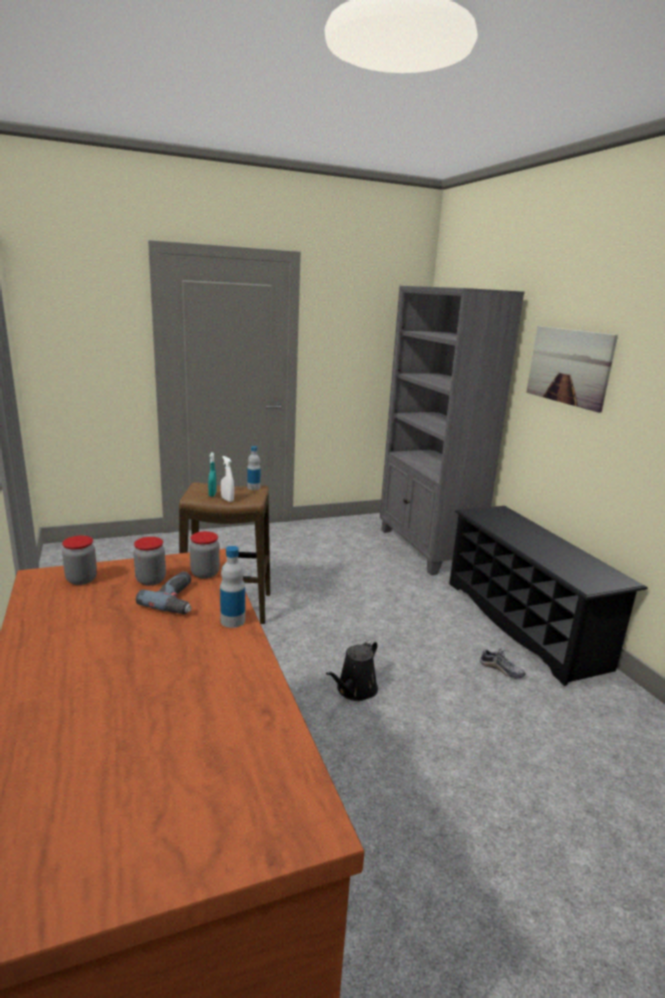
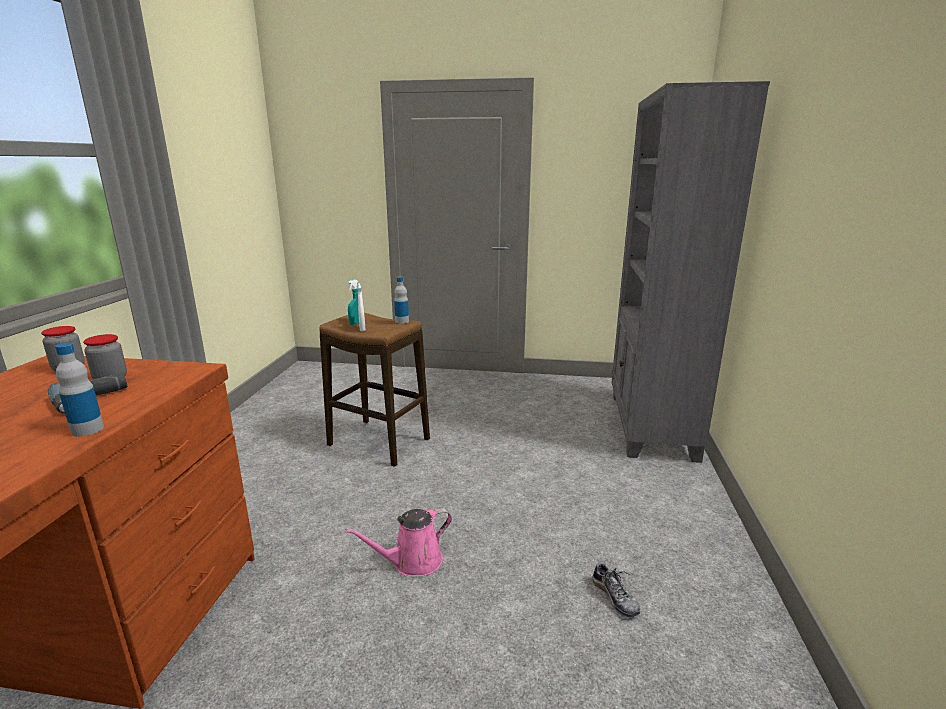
camera: 30 degrees right, 0 degrees up
jar [190,531,220,579] -> none
black watering can [326,640,378,701] -> pink watering can [345,508,452,576]
black shoe rack [449,506,648,686] -> none
picture [526,326,618,413] -> none

